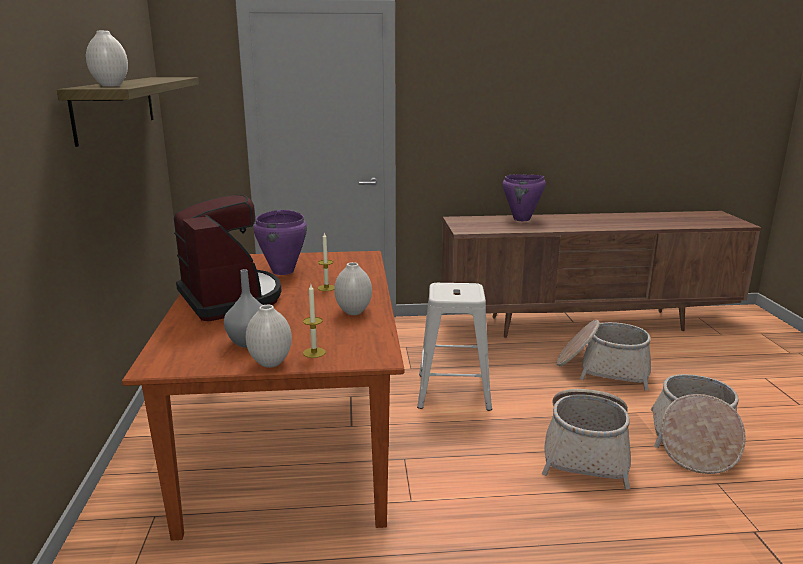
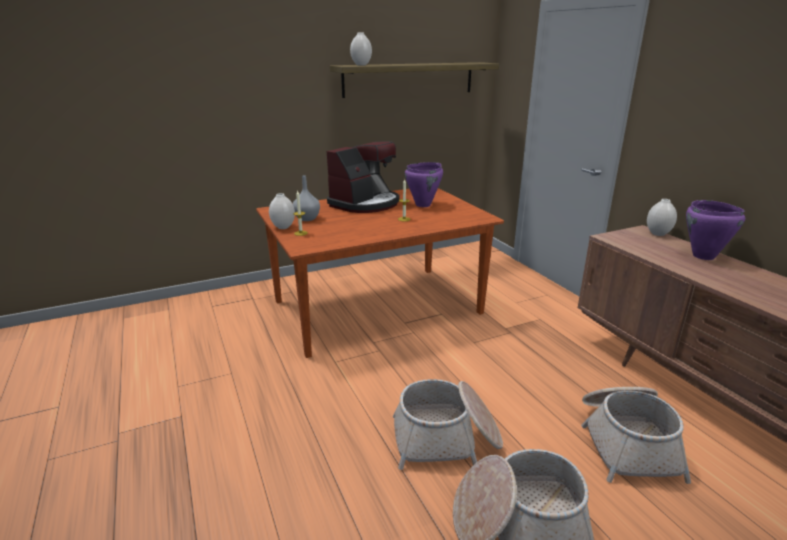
camera: 70 degrees right, 5 degrees up
white vase [334,262,372,315] -> white vase moved to [647,199,677,236]
white stool [417,283,492,411] -> none

